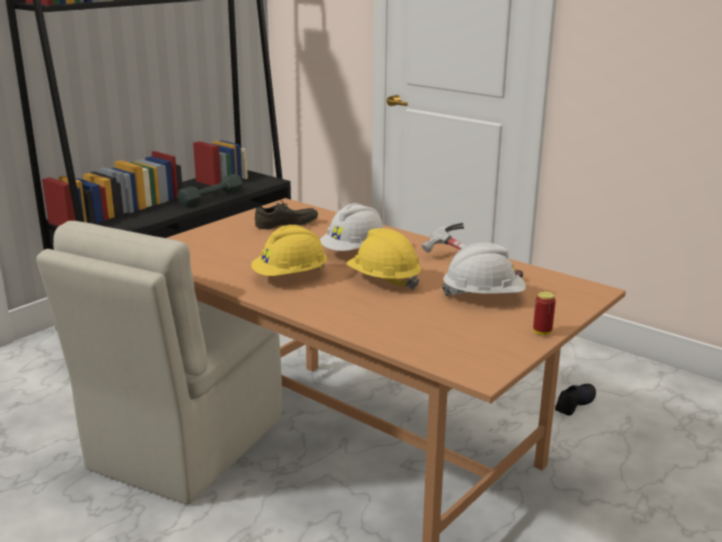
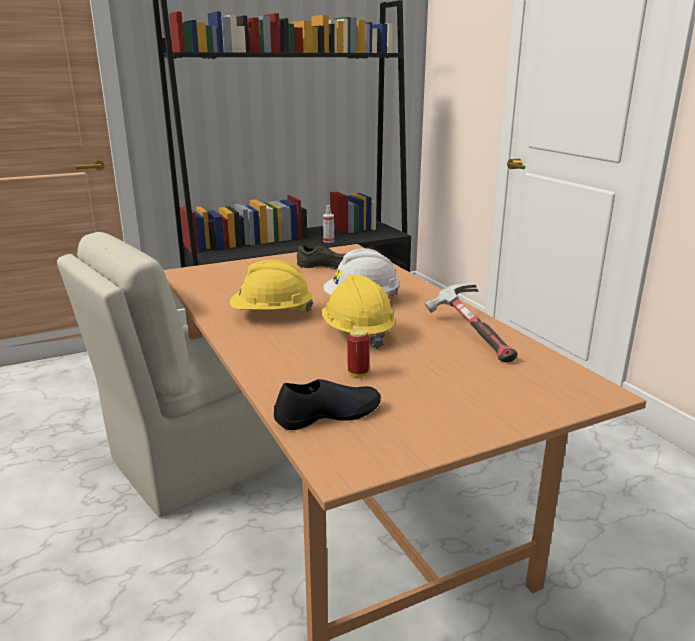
camera: 25 degrees right, 0 degrees up
grey dumbbell [177,174,243,206] -> spray bottle [323,205,334,243]
white hard hat [442,243,526,296] -> none
can [533,291,556,335] -> can moved to [348,328,370,377]
black shoe [555,384,596,416] -> black shoe moved to [274,379,381,430]

